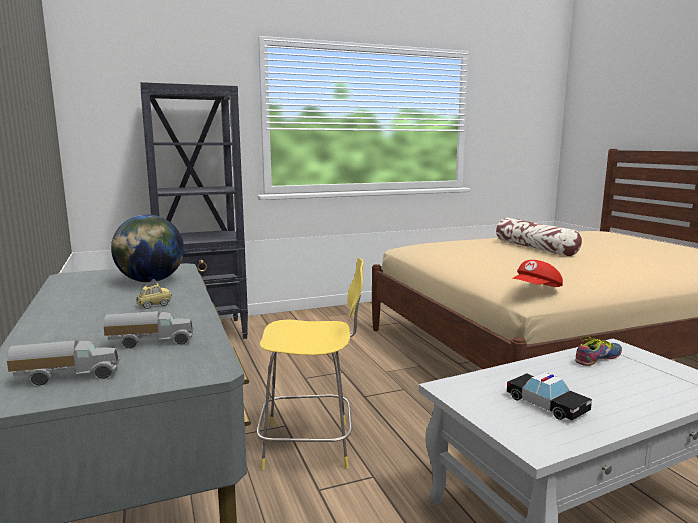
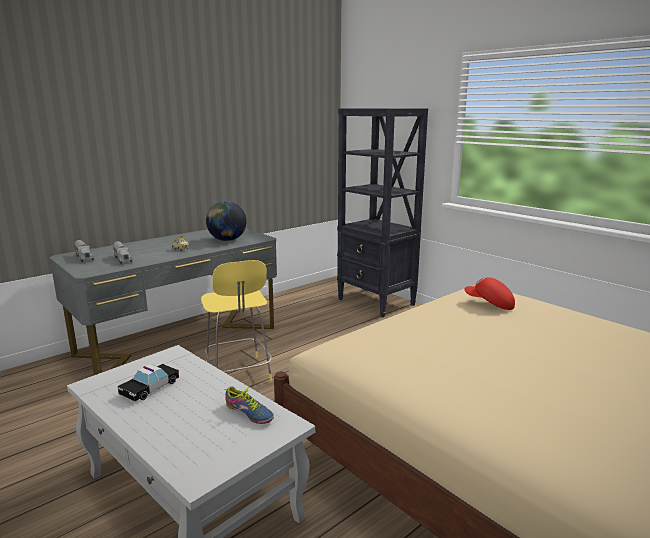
camera: 70 degrees right, 5 degrees up
pillow [496,218,582,257] -> none
red cap [512,260,563,287] -> red cap moved to [464,277,515,310]

